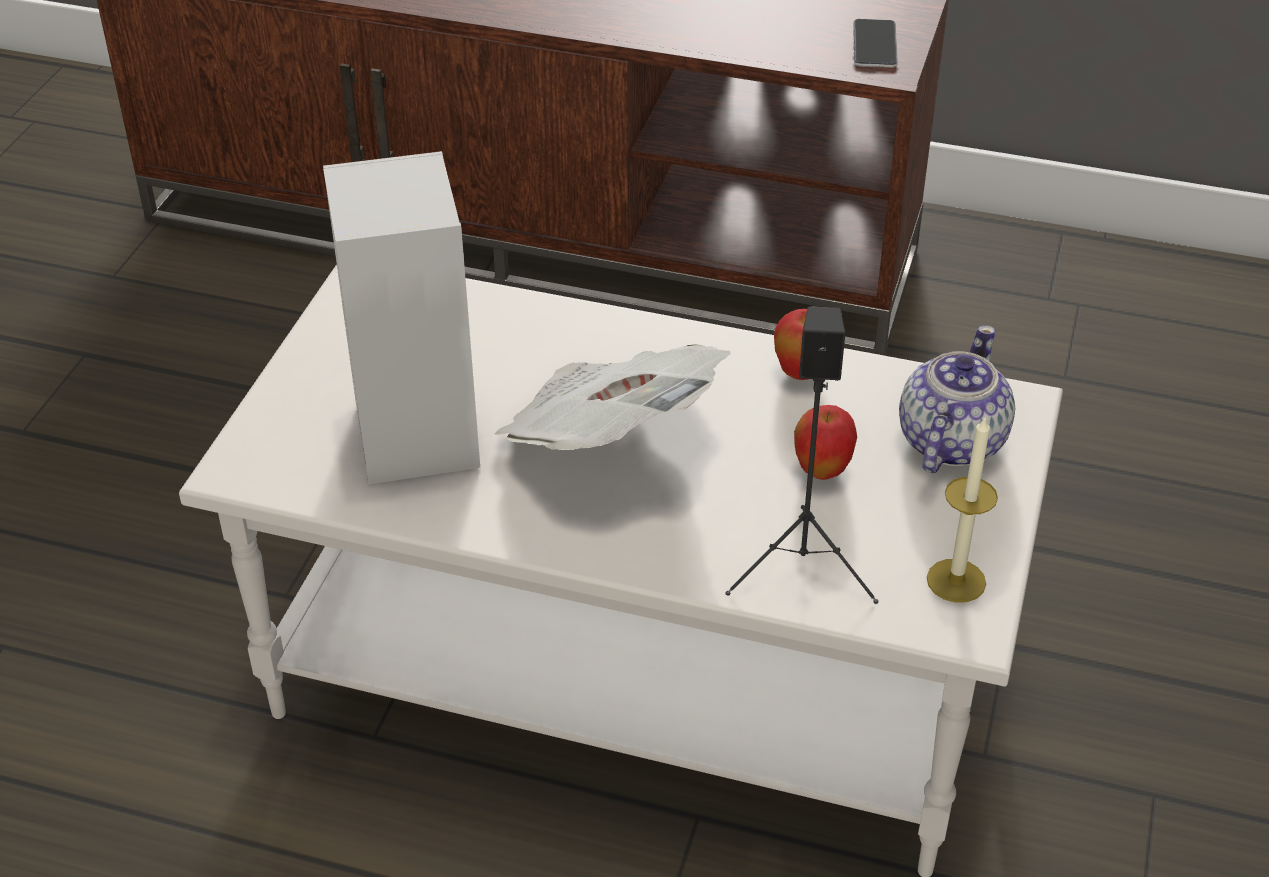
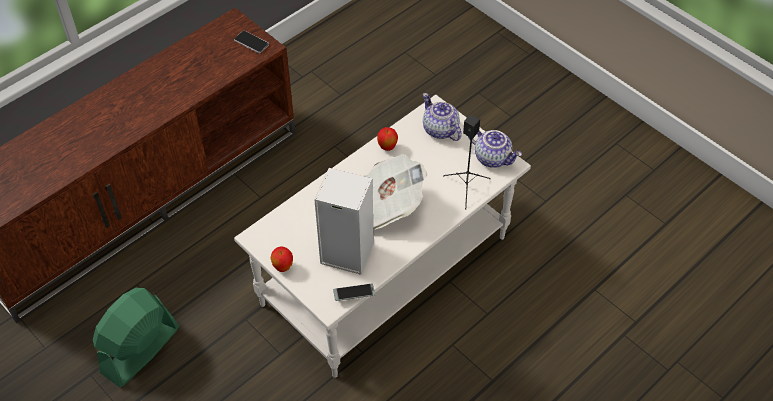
camera: 60 degrees left, 10 degrees up
apple [794,405,857,480] -> apple moved to [271,247,293,272]
candle [927,416,998,603] -> teapot [468,130,522,168]
none -> green fan [93,288,179,387]
none -> phone [333,284,376,301]

